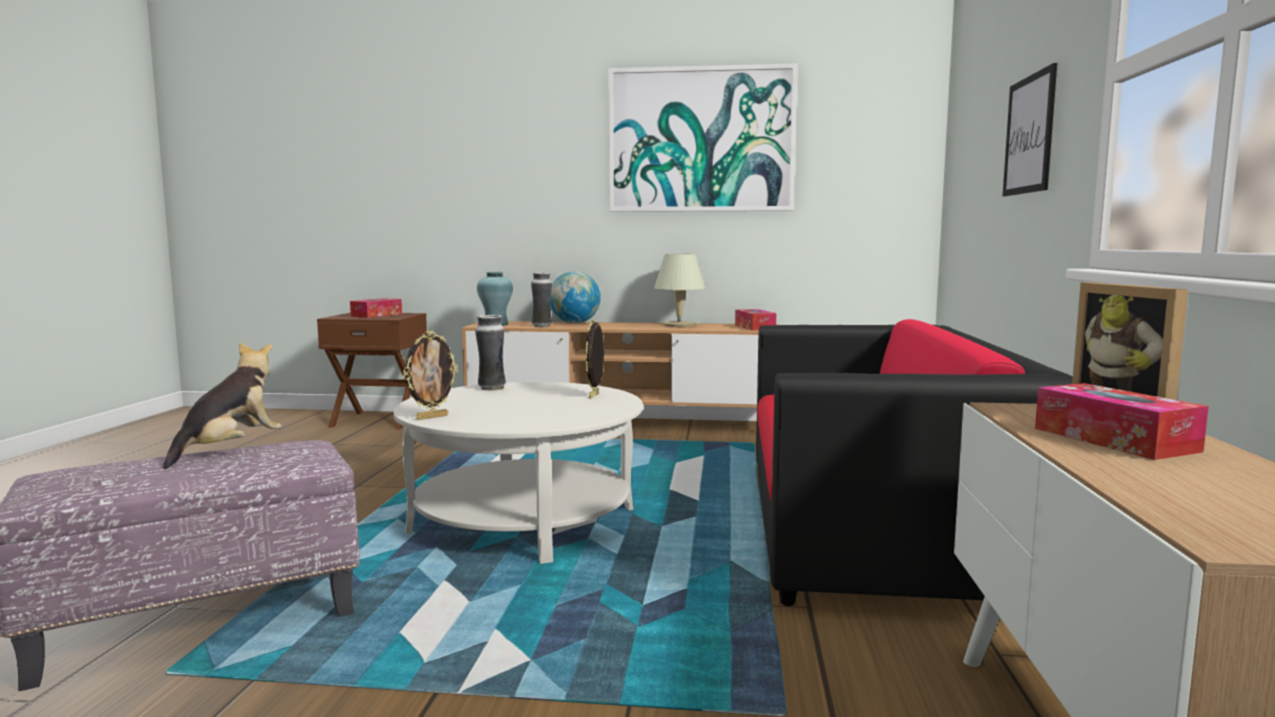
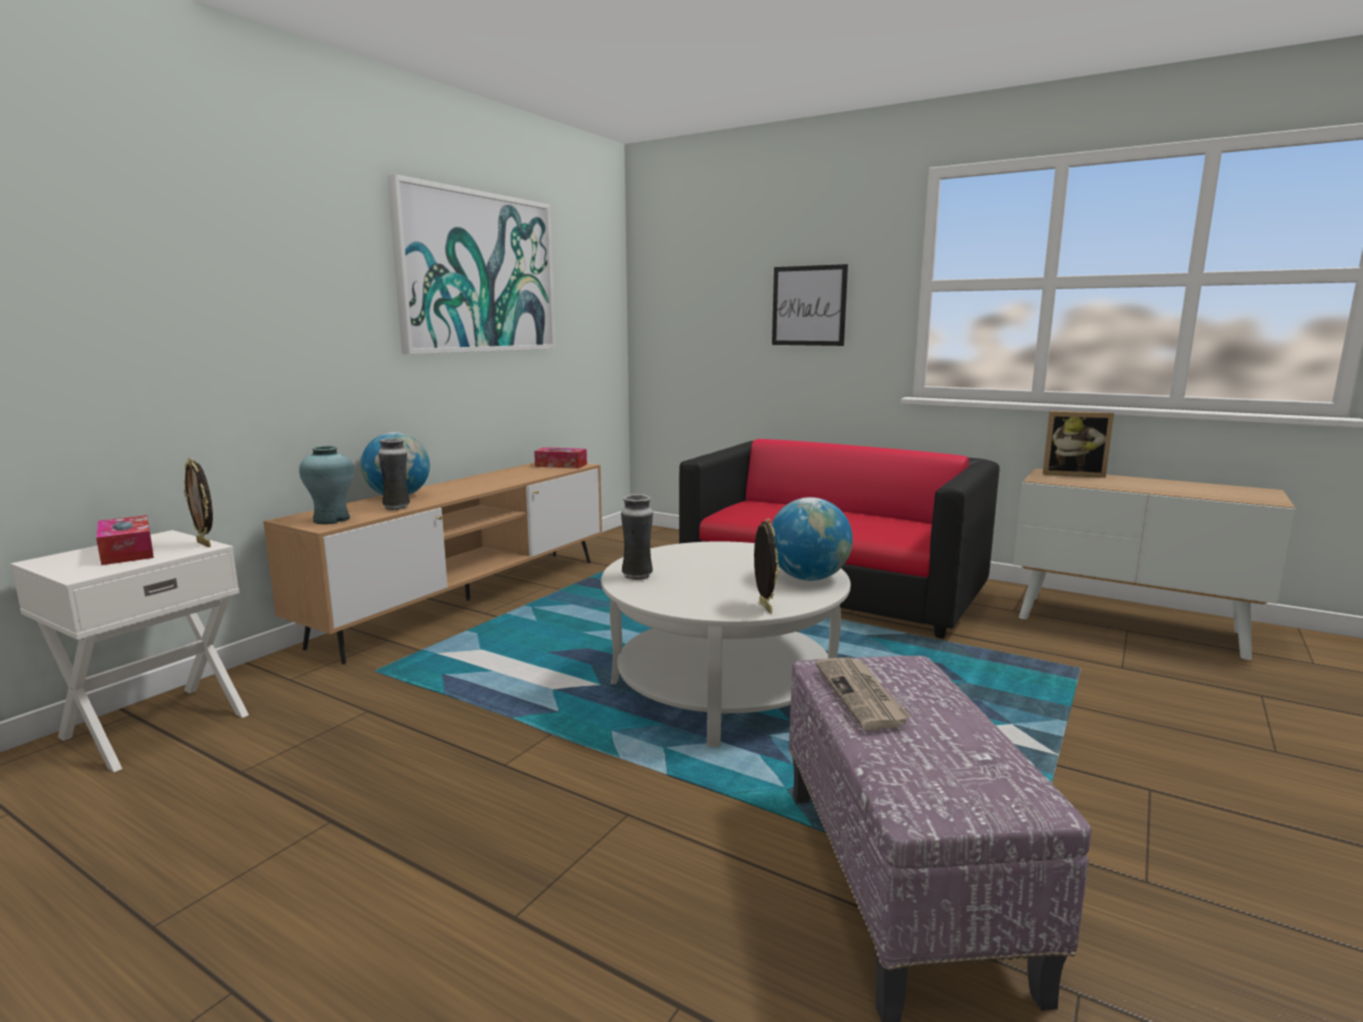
camera: 65 degrees left, 5 degrees up
plush toy [163,342,282,469] -> newspaper [816,658,910,730]
brown nightstand [317,313,427,430] -> white nightstand [10,530,249,772]
picture frame [585,319,604,399] -> picture frame moved to [184,458,213,547]
beige table lamp [654,254,705,327] -> none
tissue box [1035,383,1209,460] -> none
none -> globe [772,497,853,581]

